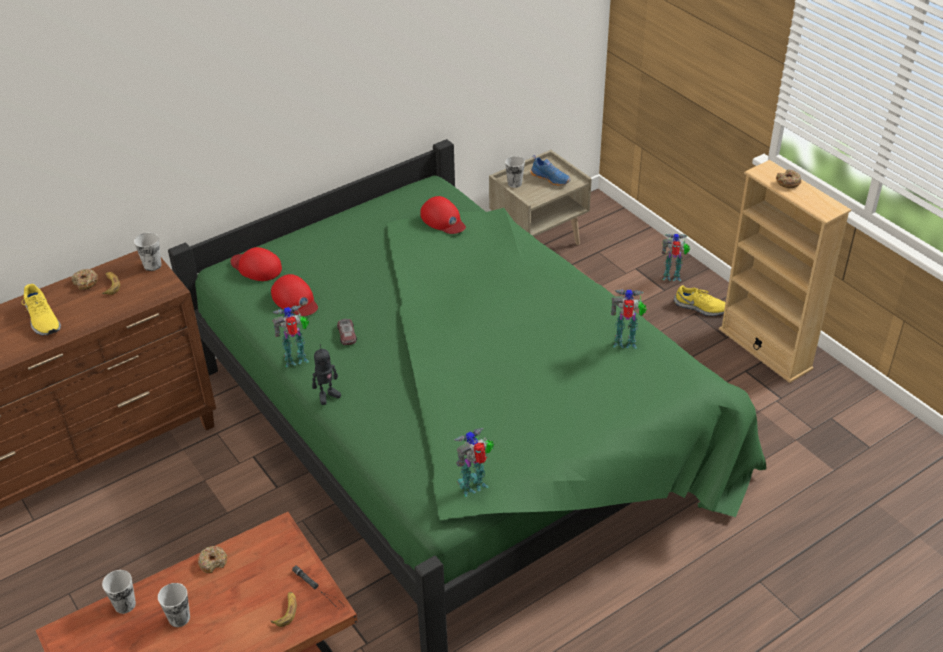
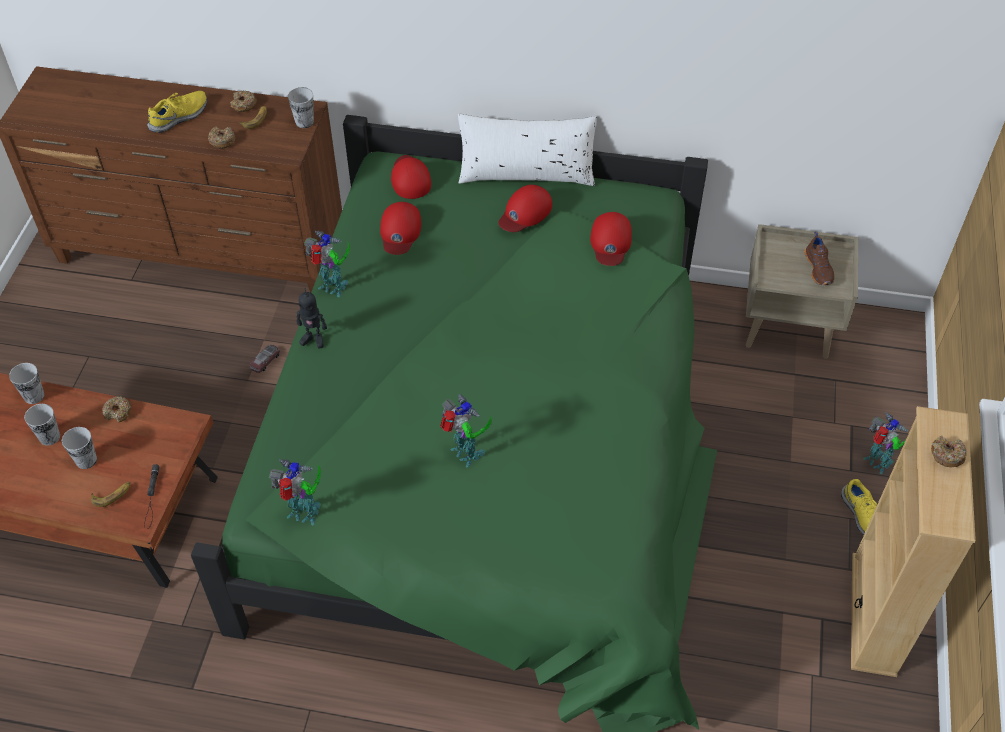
camera: 45 degrees right, 10 degrees up
yellow shoe [22,284,61,336] -> yellow shoe turned 150 degrees counterclockwise [147,91,207,133]
toy car [337,319,357,345] -> toy car moved to [249,345,280,373]
cup [505,156,525,188] -> cup moved to [62,427,97,469]
blue shoe [531,155,570,186] -> brown shoe [805,232,834,285]
toy robot [611,289,647,349] -> toy robot moved to [440,394,492,468]
none -> donut [208,127,235,149]
none -> white pillow [458,114,597,186]
none -> red cap [499,185,552,232]

